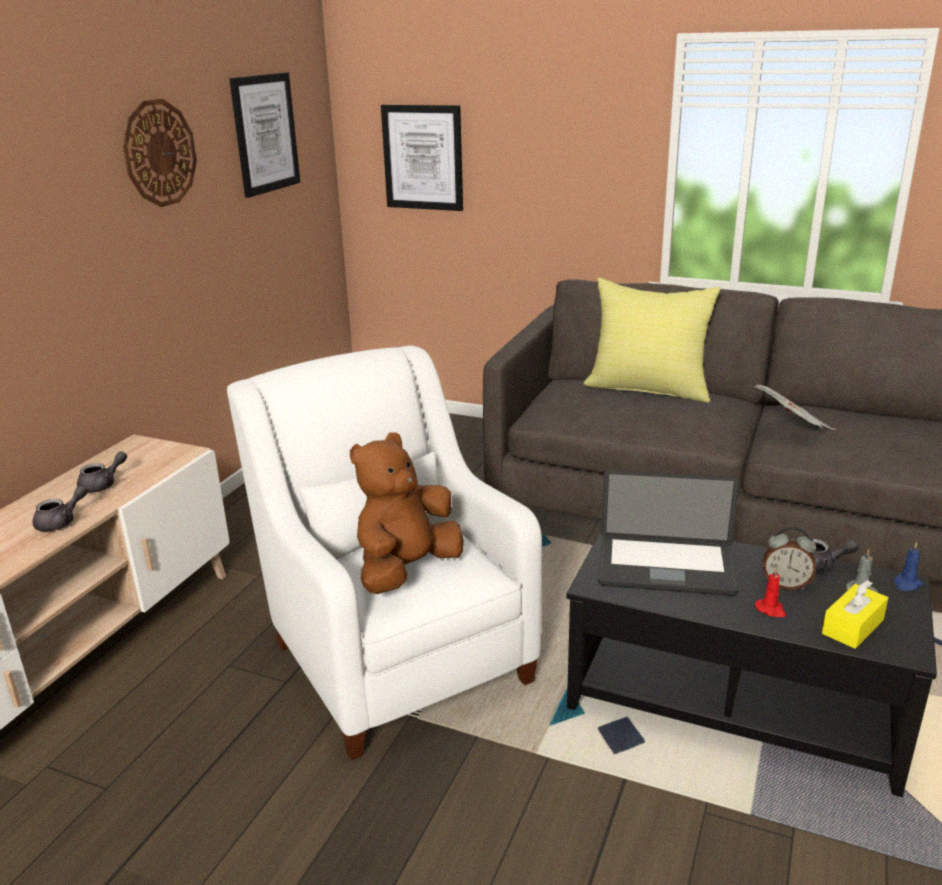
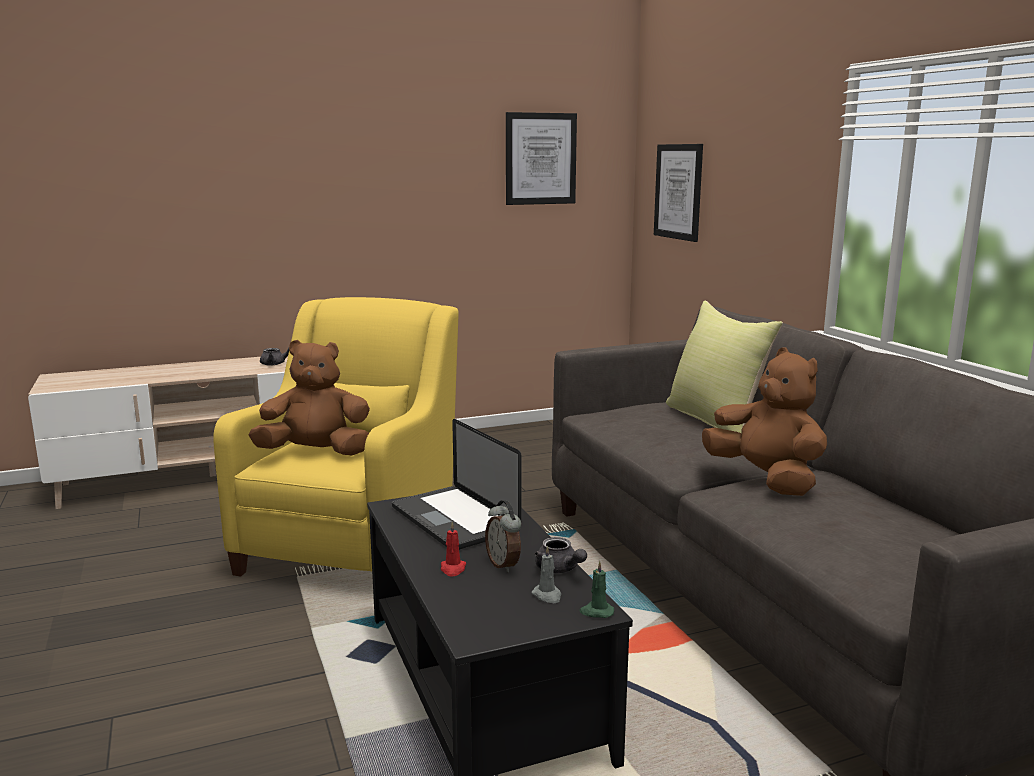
camera: 45 degrees right, 10 degrees down
grey teapot [32,485,88,532] -> none
wall clock [123,99,197,207] -> none
white armchair [227,346,542,760] -> yellow armchair [213,297,459,577]
newspaper [755,384,836,430] -> brown plush toy [702,347,827,496]
yellow tissue box [822,580,888,649] -> none
blue candle [893,542,923,591] -> green candle [579,560,614,618]

